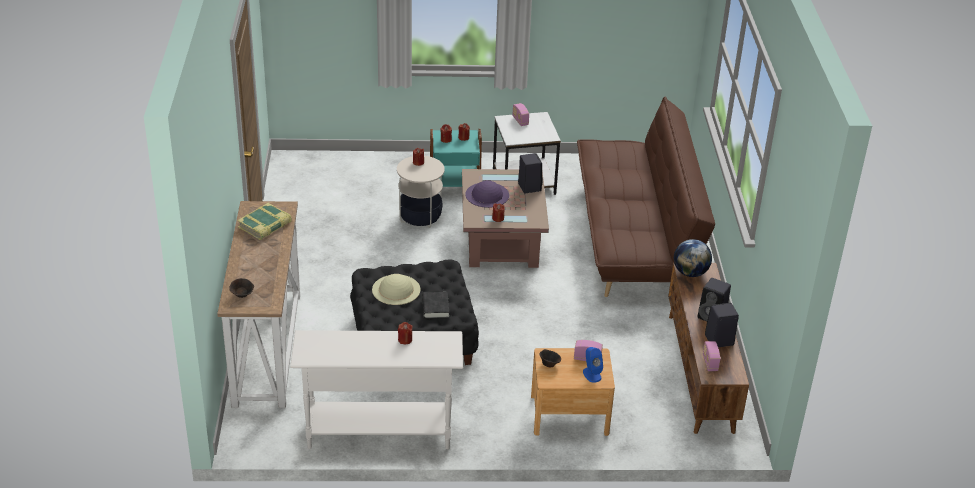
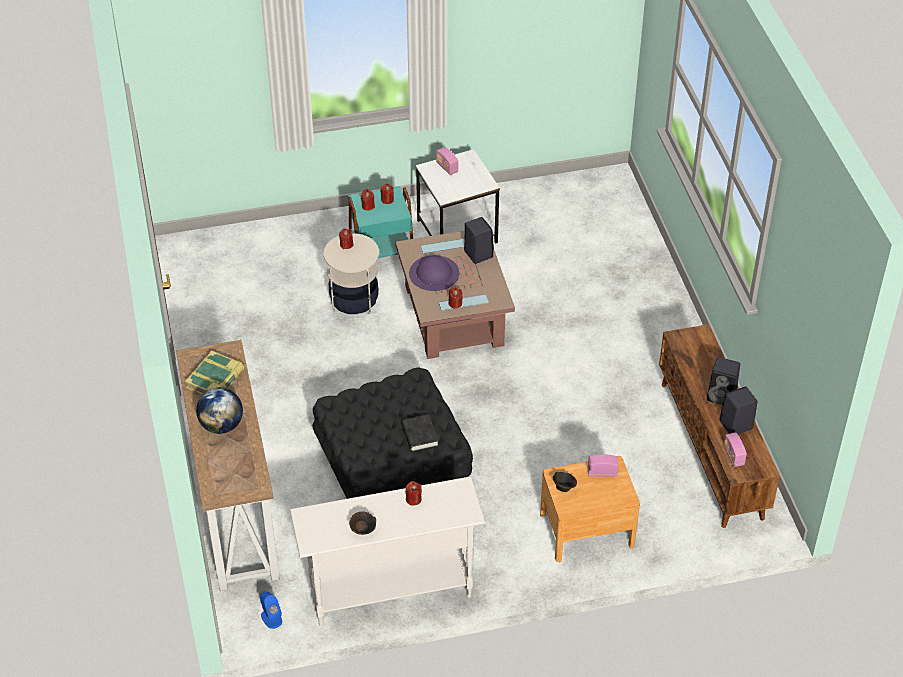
camera: 10 degrees left, 10 degrees up
brown bowl [229,278,254,298] -> brown bowl moved to [350,511,376,535]
beige hat [372,274,421,305] -> none
brown sofa [577,97,715,297] -> none
blue speaker [583,347,603,383] -> blue speaker moved to [260,592,282,629]
globe [674,239,712,277] -> globe moved to [196,388,243,434]

